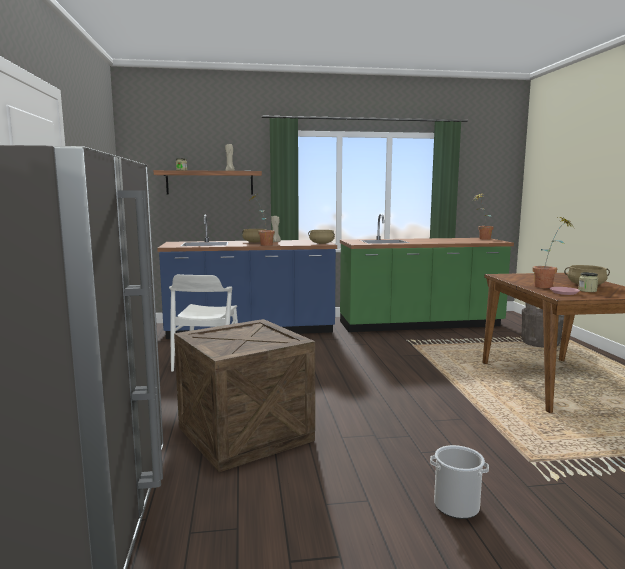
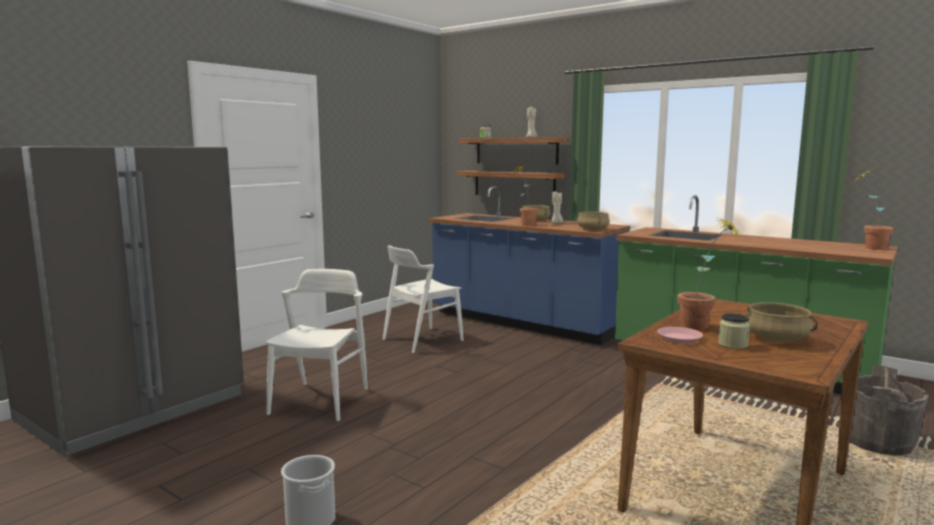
camera: 45 degrees right, 0 degrees up
crate [174,319,315,472] -> white chair [266,269,368,421]
none -> shelf [457,171,565,195]

